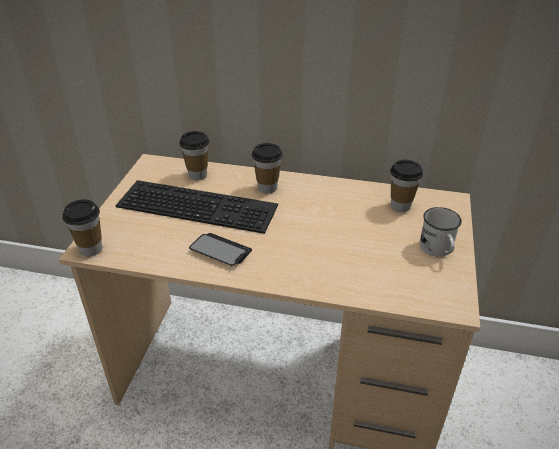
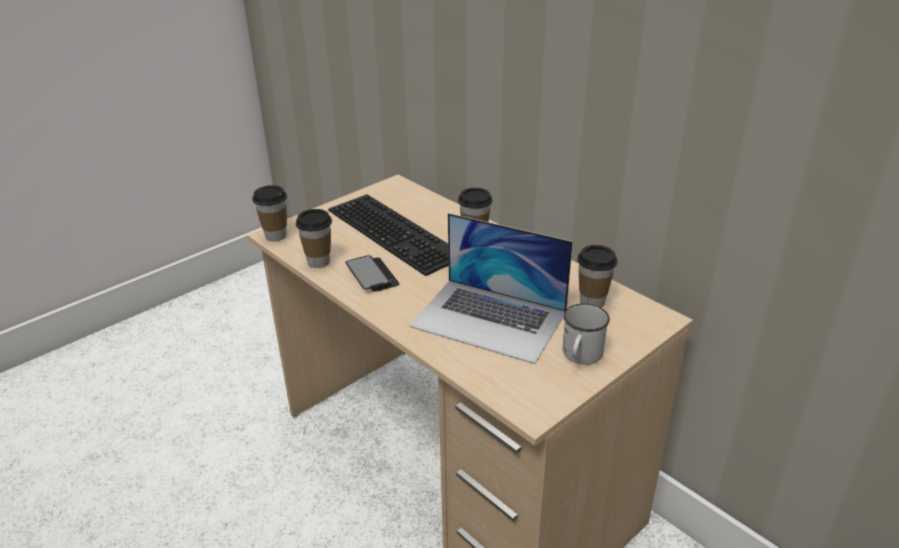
camera: 35 degrees right, 5 degrees down
cup [179,131,209,180] -> cup moved to [296,209,332,268]
none -> laptop [410,213,573,364]

